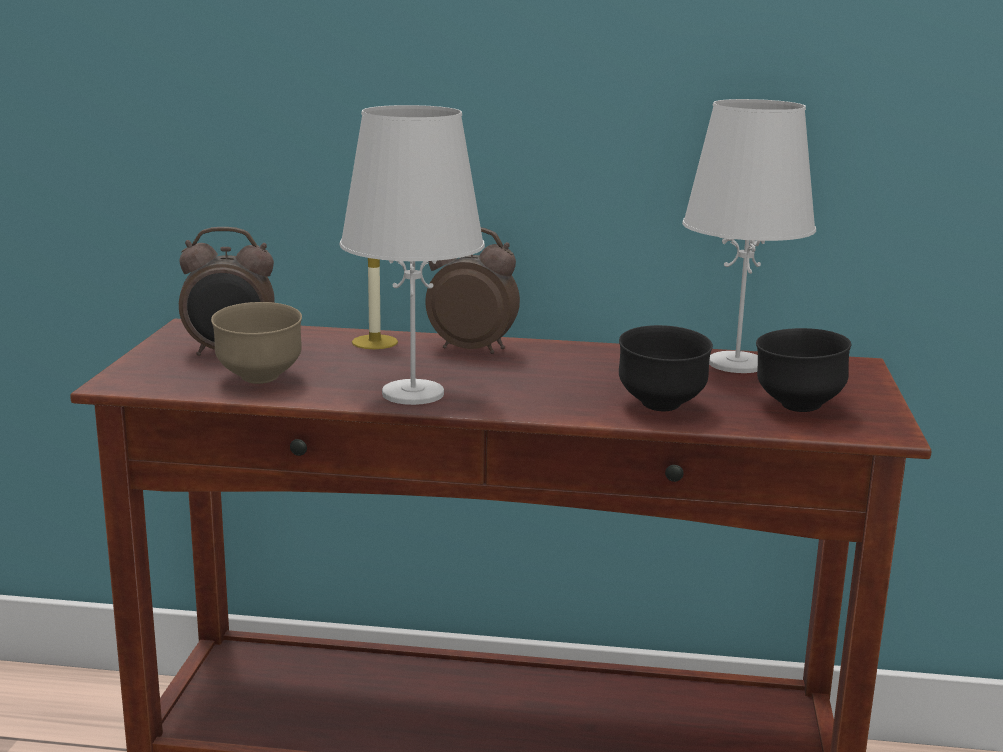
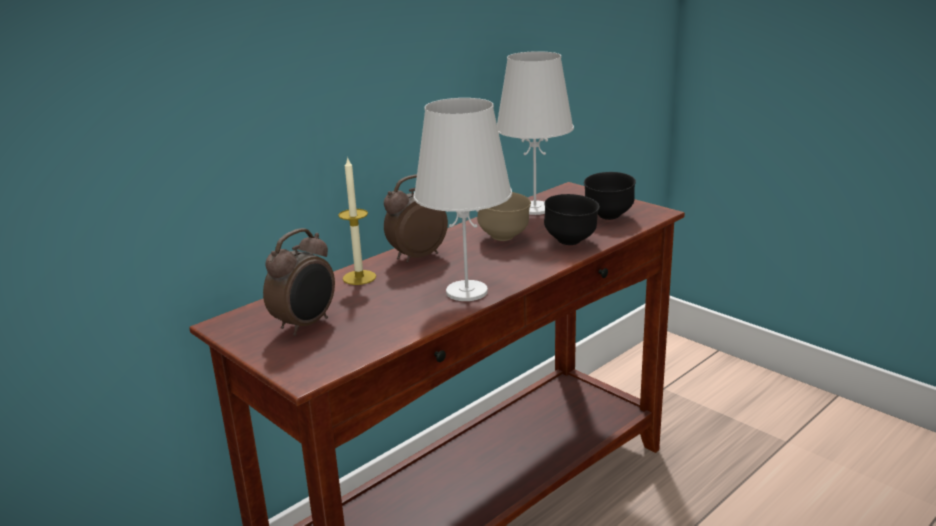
camera: 50 degrees left, 5 degrees up
brown bowl [211,302,302,384] -> brown bowl moved to [477,192,531,241]

